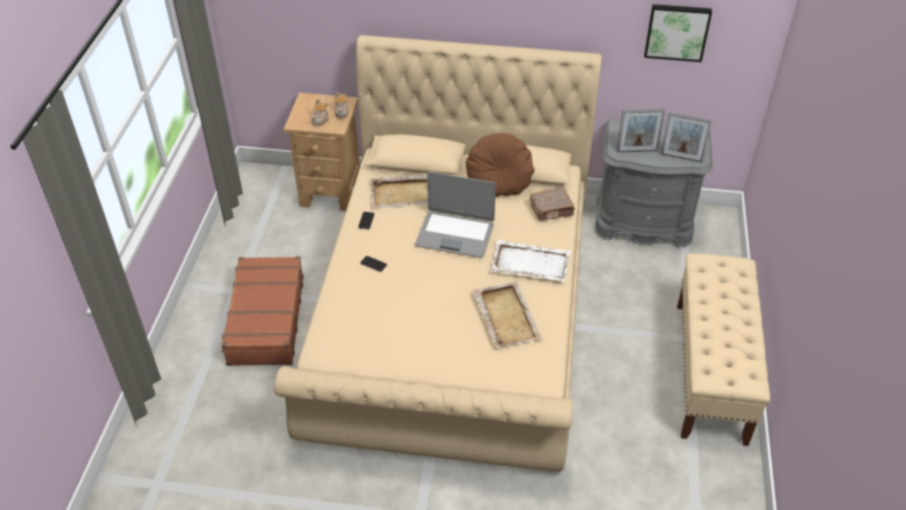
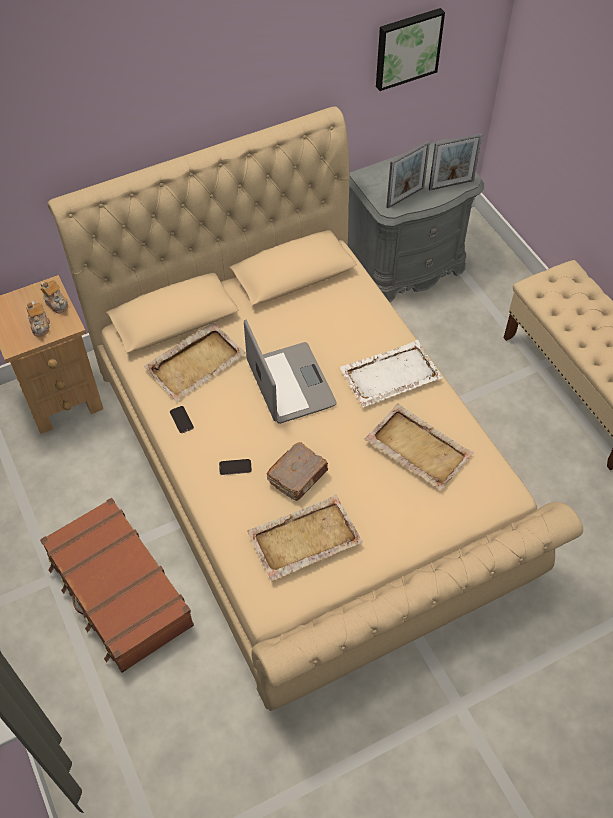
camera: 35 degrees left, 10 degrees up
laptop [415,172,496,258] -> laptop turned 90 degrees counterclockwise [244,319,337,424]
brown pillow [466,133,534,197] -> none
brown book [530,187,575,221] -> brown book moved to [267,442,328,501]
none -> beige tray [247,494,363,581]

